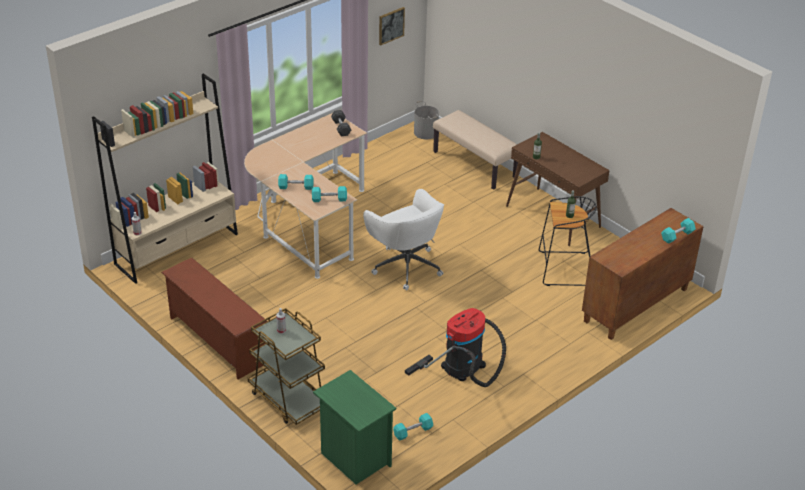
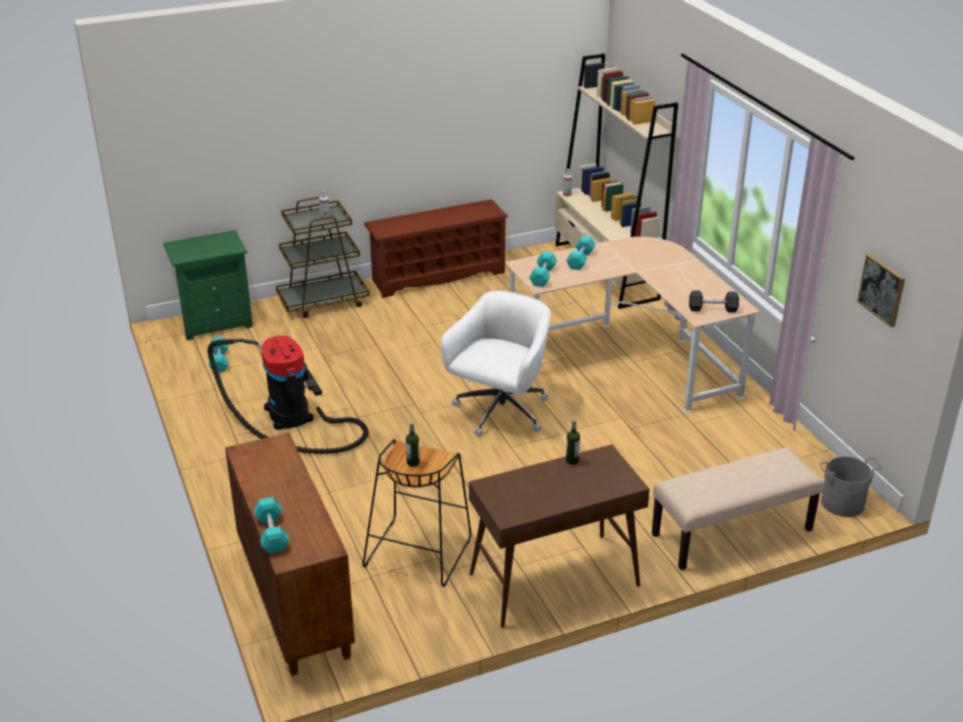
camera: 110 degrees right, 5 degrees down
white office chair [363,189,444,291] -> white office chair turned 135 degrees clockwise [441,291,550,437]

